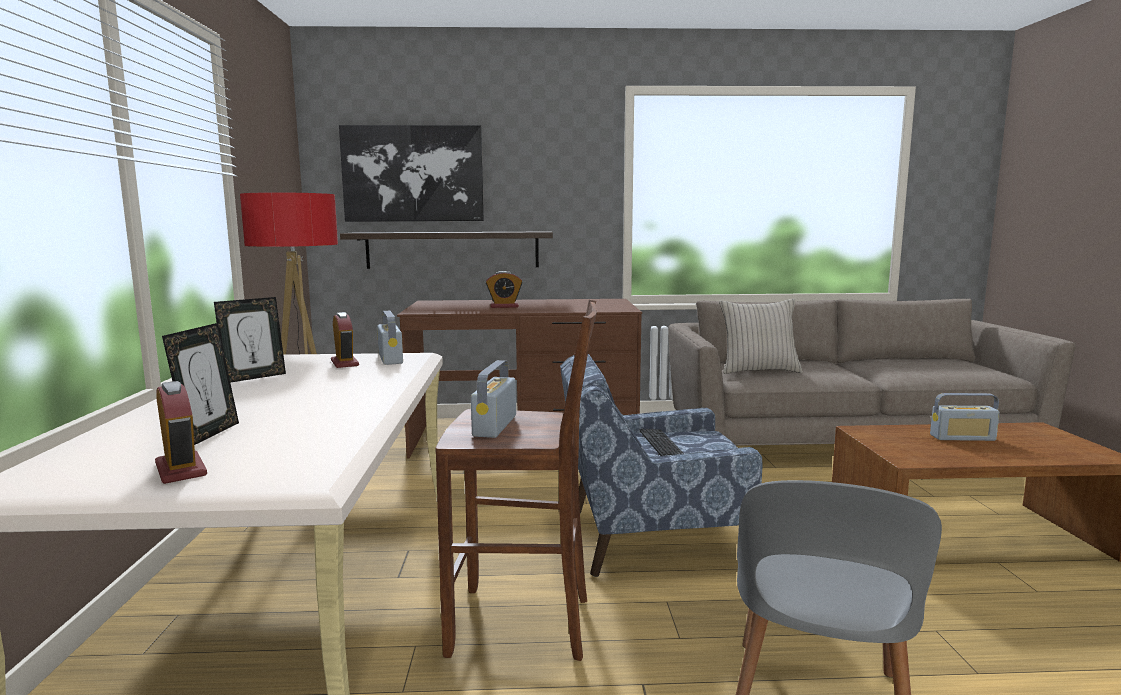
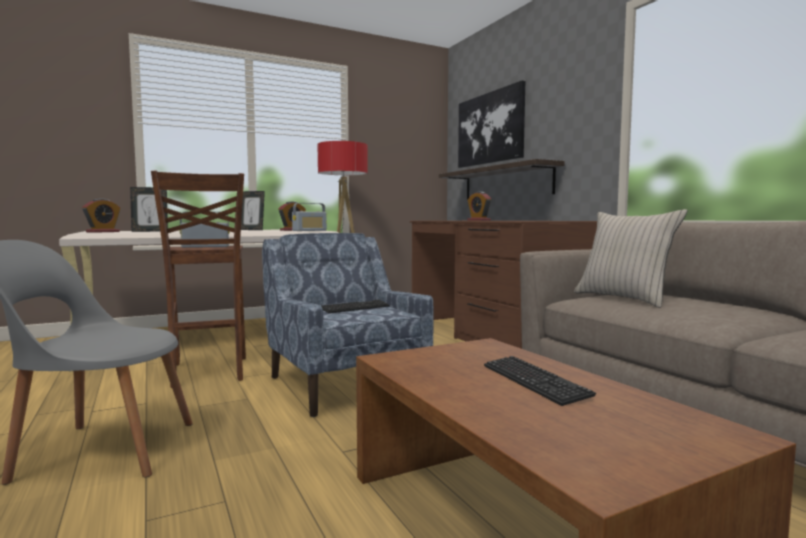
camera: 65 degrees right, 5 degrees down
radio [930,393,1000,441] -> keyboard [484,356,596,406]

